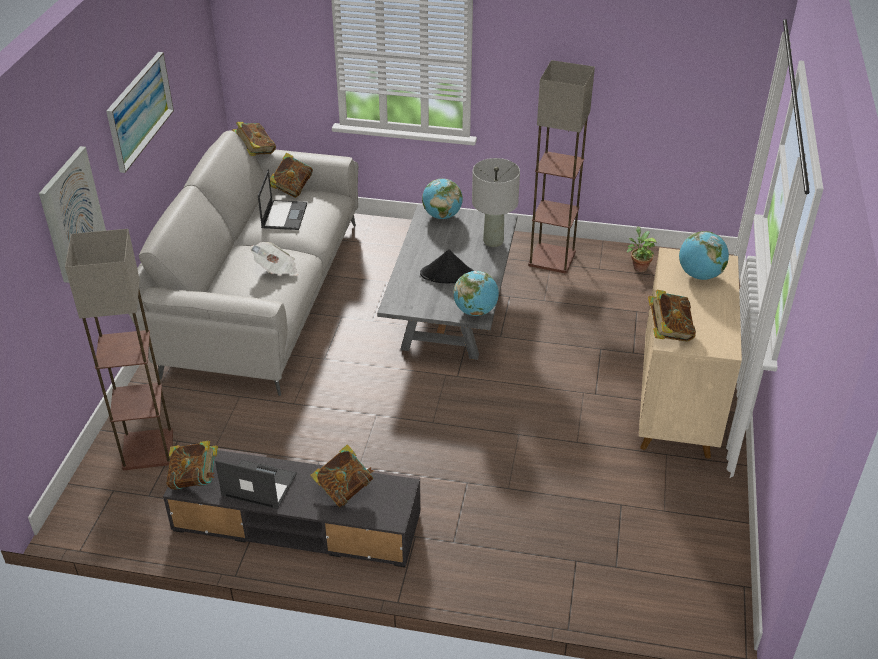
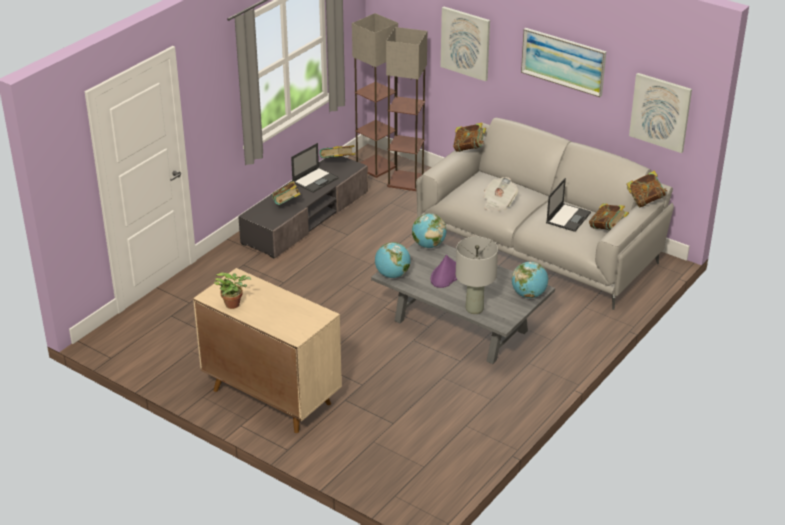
camera: 115 degrees right, 5 degrees down
laptop [258,169,307,230] -> laptop turned 90 degrees counterclockwise [546,178,591,232]
black hat [420,249,474,283] -> purple hat [431,255,457,288]
floor lamp [528,60,595,273] -> floor lamp moved to [352,13,398,178]
potted plant [627,227,657,272] -> potted plant moved to [214,273,251,309]
book [648,290,696,342] -> book moved to [453,123,486,152]
globe [679,231,729,280] -> globe moved to [412,213,447,248]
none -> picture [629,73,692,153]

